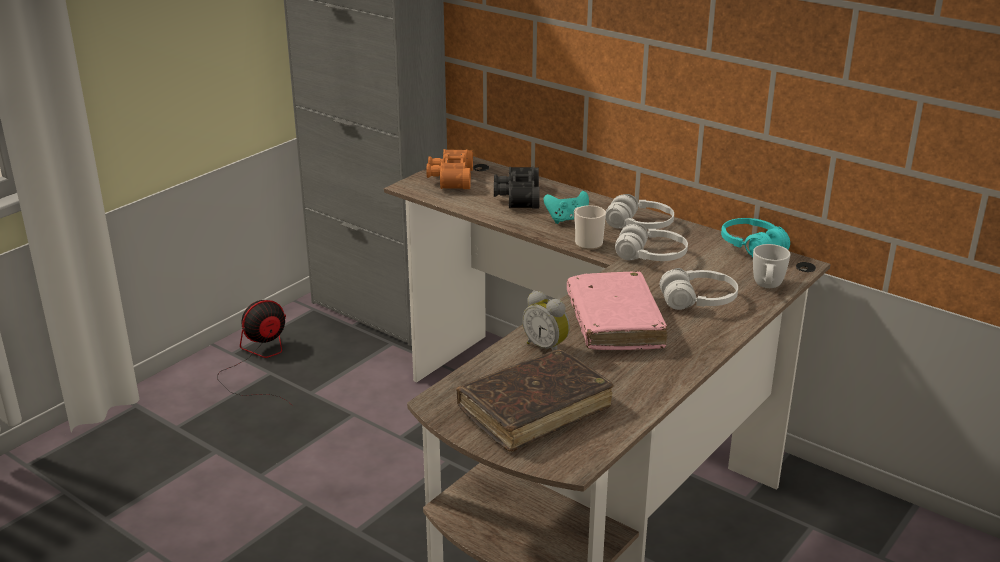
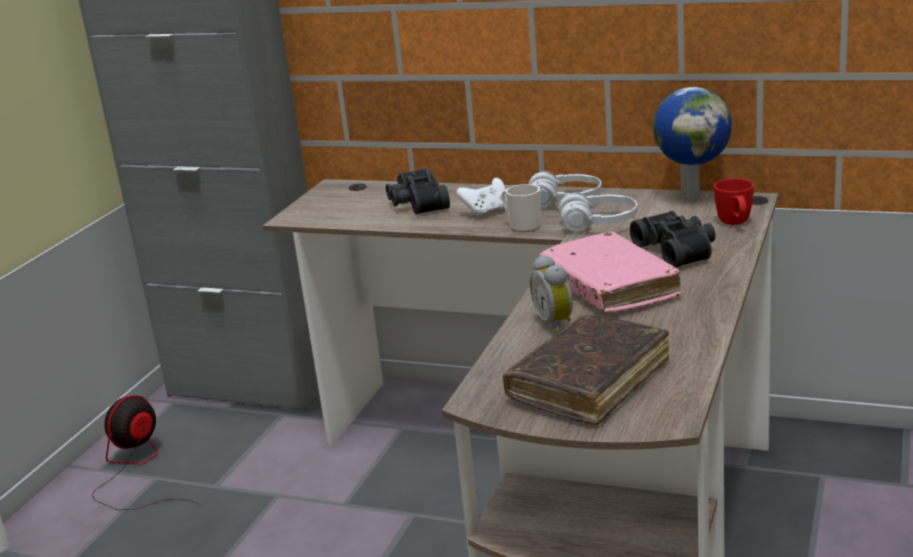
camera: 15 degrees left, 5 degrees down
orange binoculars [426,149,473,189] -> none
alarm clock [522,291,570,351] -> alarm clock turned 45 degrees clockwise [530,255,573,334]
turquoise game controller [543,191,589,224] -> white game controller [457,178,507,217]
white headphones [660,268,738,310] -> black binoculars [630,211,716,267]
turquoise headphones [721,218,790,257] -> globe [653,87,732,199]
white mug [753,244,790,288] -> red mug [714,178,754,225]

